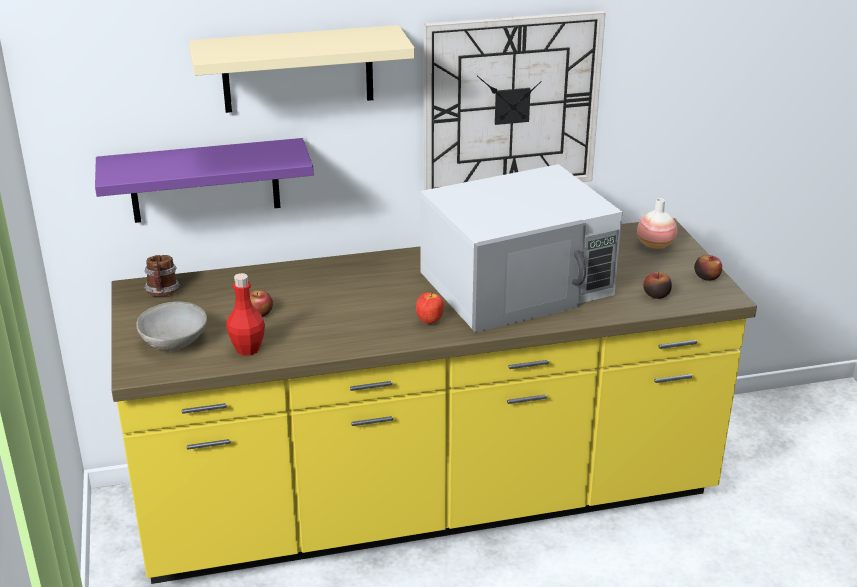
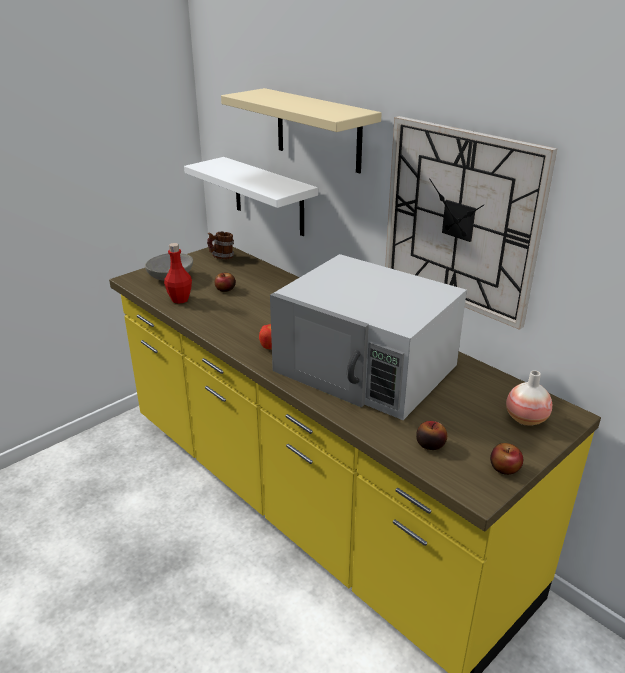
camera: 60 degrees right, 0 degrees up
purple shelf [95,138,314,223] -> white shelf [184,157,318,236]

